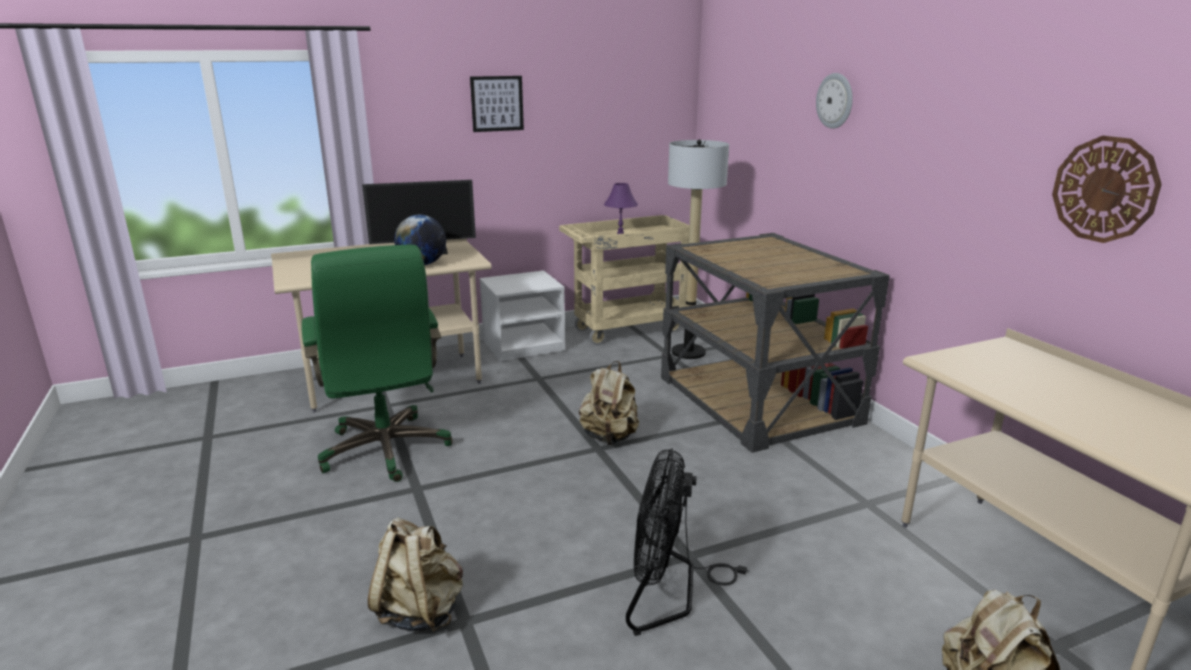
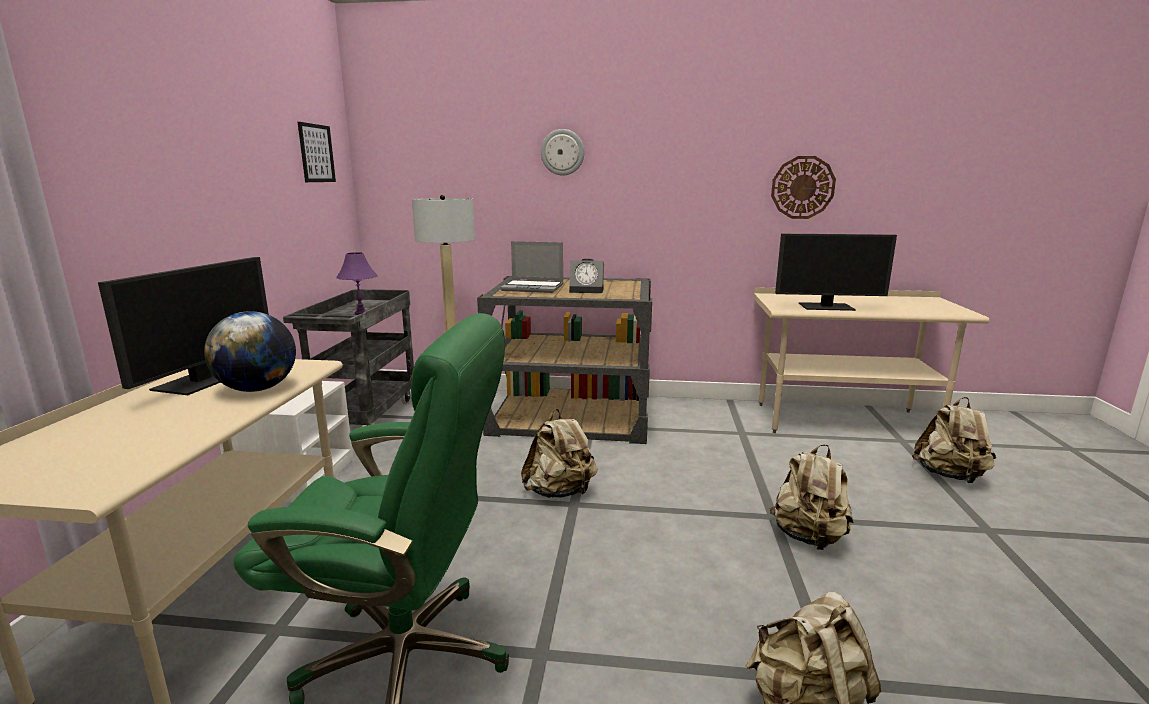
camera: 60 degrees left, 5 degrees down
picture [470,76,524,132] -> picture moved to [298,122,336,182]
beige cart [559,215,690,344] -> black cart [283,289,414,427]
black fan [626,448,749,636] -> beige backpack [770,444,853,550]
none -> laptop [500,241,563,293]
none -> alarm clock [569,259,604,293]
none -> monitor [775,234,897,311]

